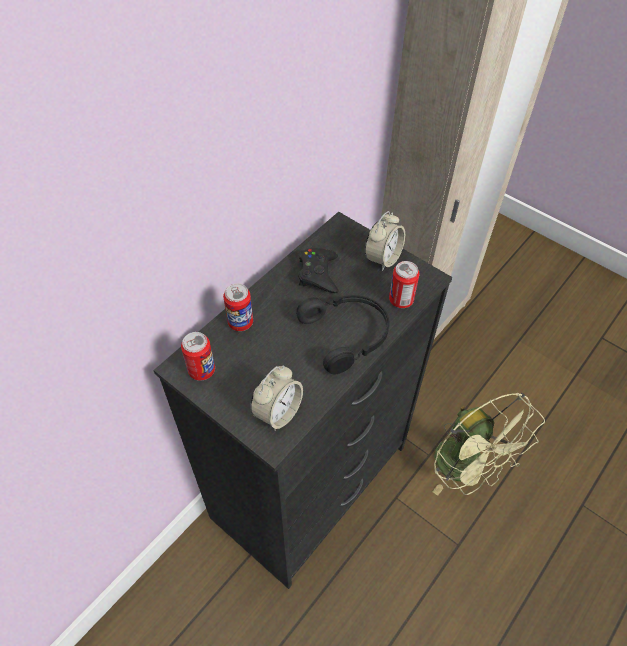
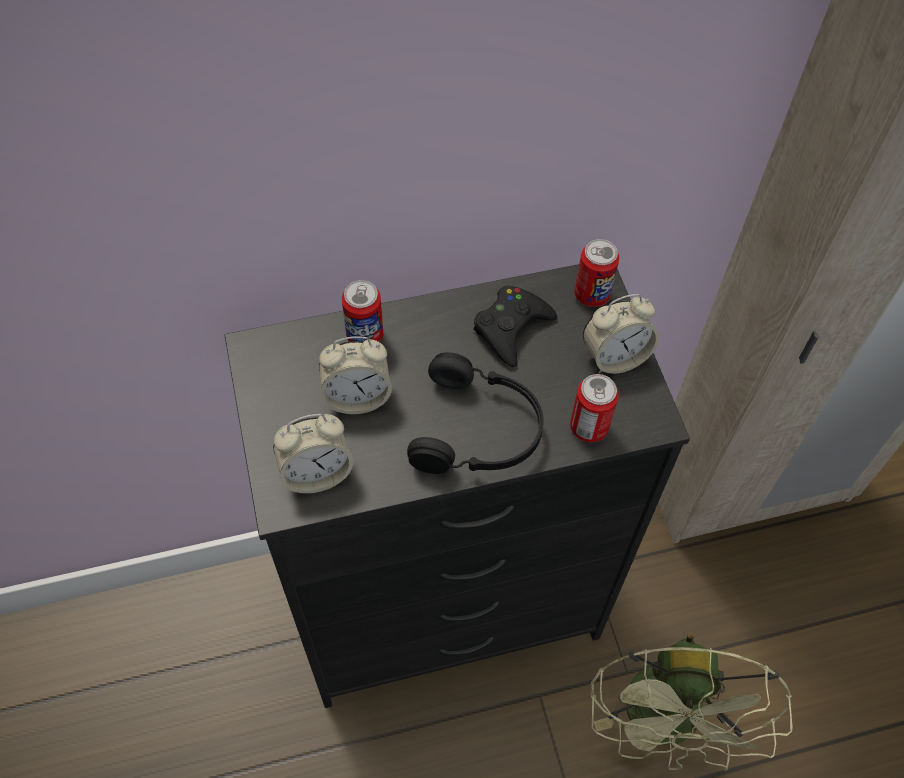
camera: 35 degrees right, 5 degrees up
can [181,332,215,381] -> can moved to [574,239,619,307]
none -> alarm clock [319,336,392,414]

